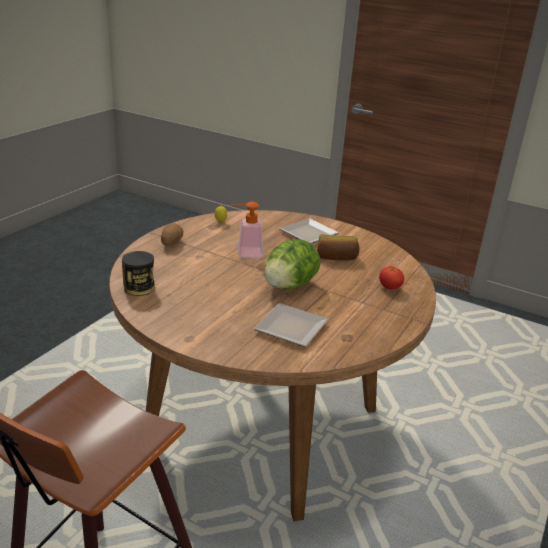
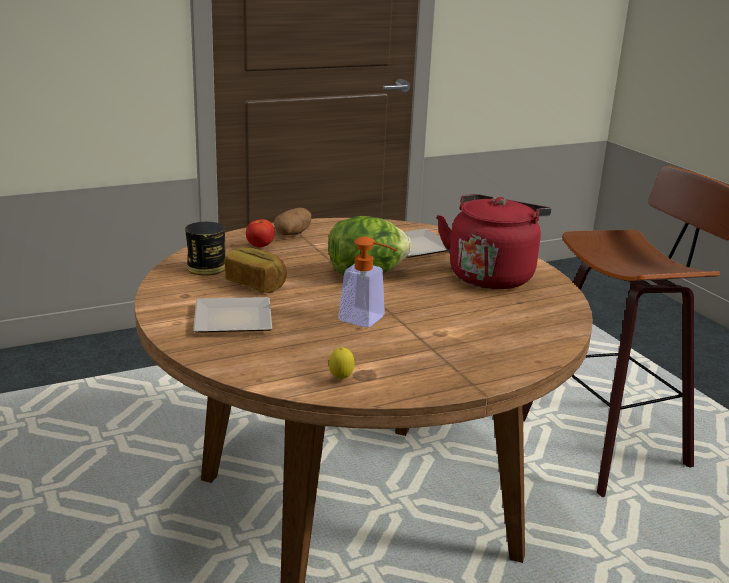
camera: 145 degrees left, 5 degrees down
can [122,251,155,296] -> can moved to [185,222,226,275]
potato [161,223,183,246] -> potato moved to [274,208,311,235]
none -> red kettle [437,194,551,289]

